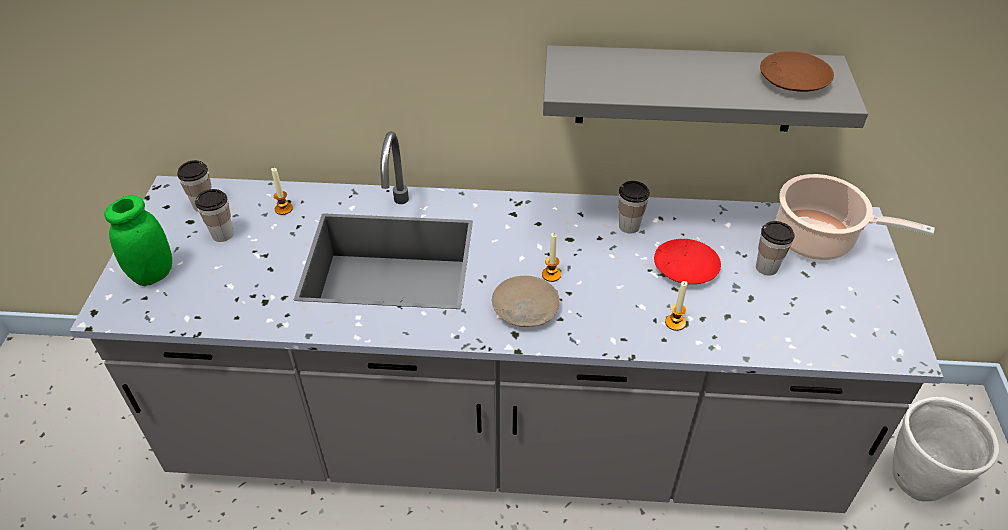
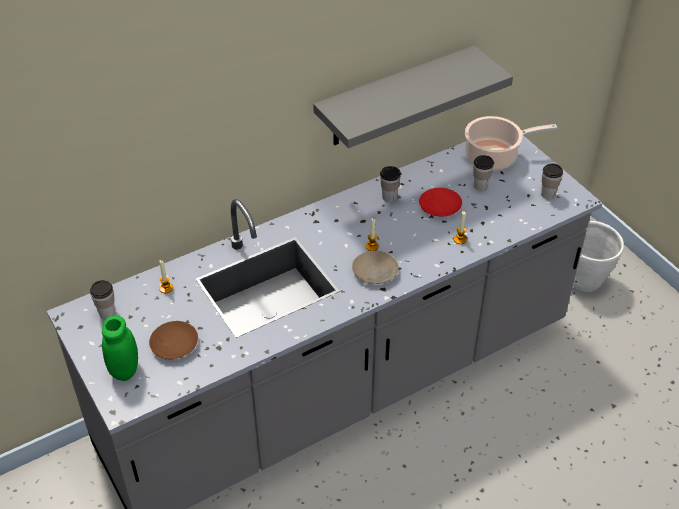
camera: 35 degrees left, 0 degrees up
cup [195,189,233,242] -> cup moved to [541,163,563,199]
brown plate [760,51,834,92] -> brown plate moved to [149,321,198,360]

